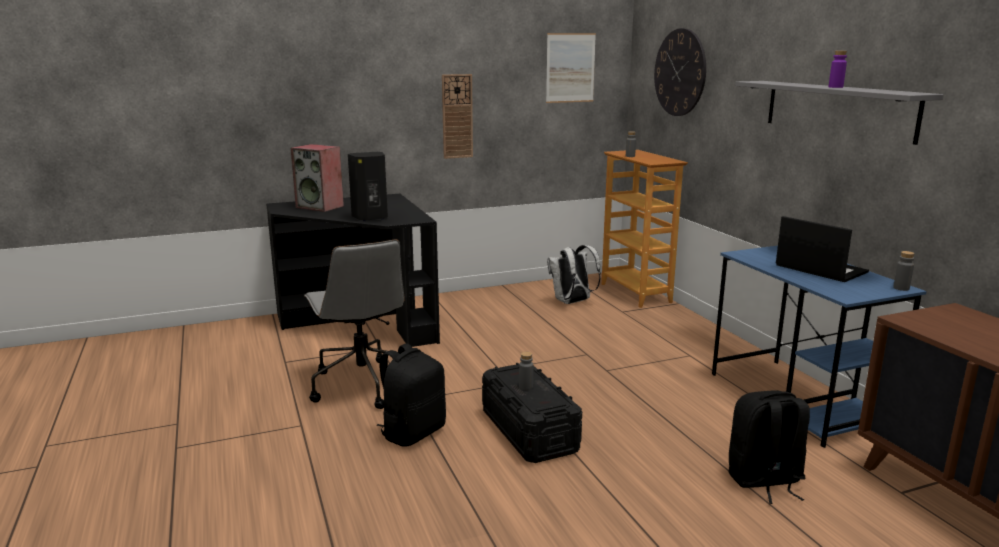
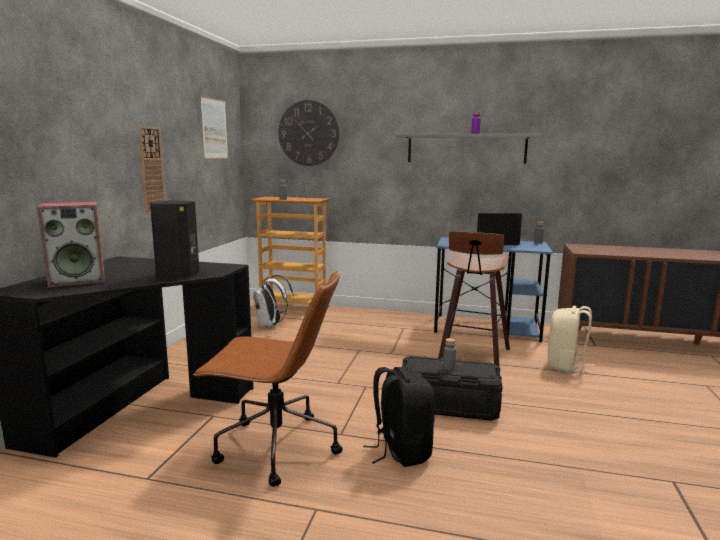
camera: 55 degrees left, 5 degrees down
grey office chair [304,239,405,409] -> brown office chair [193,271,343,487]
black backpack [728,390,810,504] -> beige backpack [547,306,594,373]
none -> stool [438,231,510,367]

